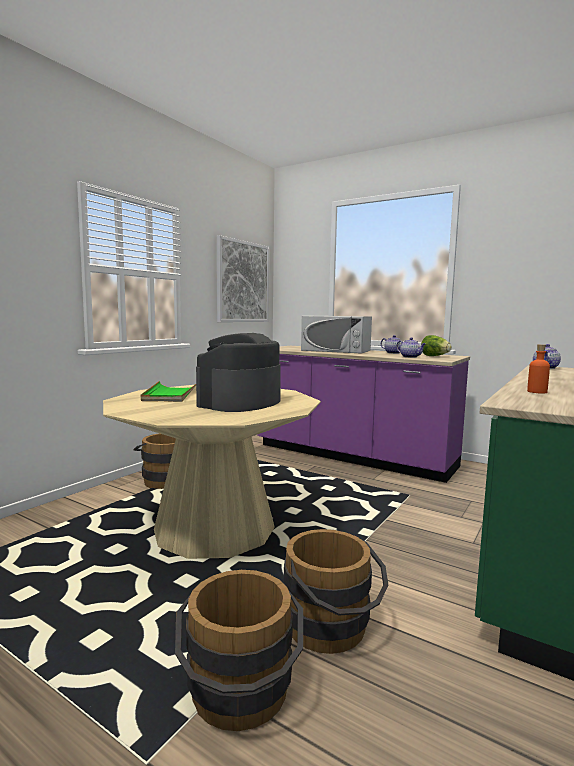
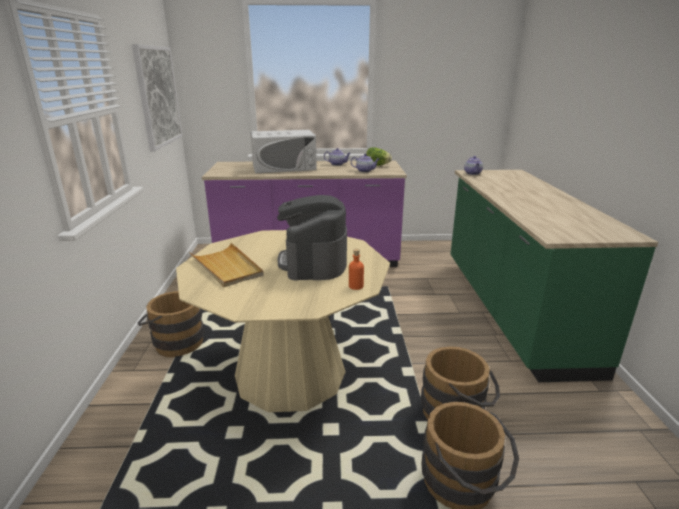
camera: 35 degrees left, 15 degrees up
green tray [141,381,196,402] -> beige tray [189,243,264,287]
orange bottle [527,344,550,394] -> orange bottle moved to [349,249,364,290]

